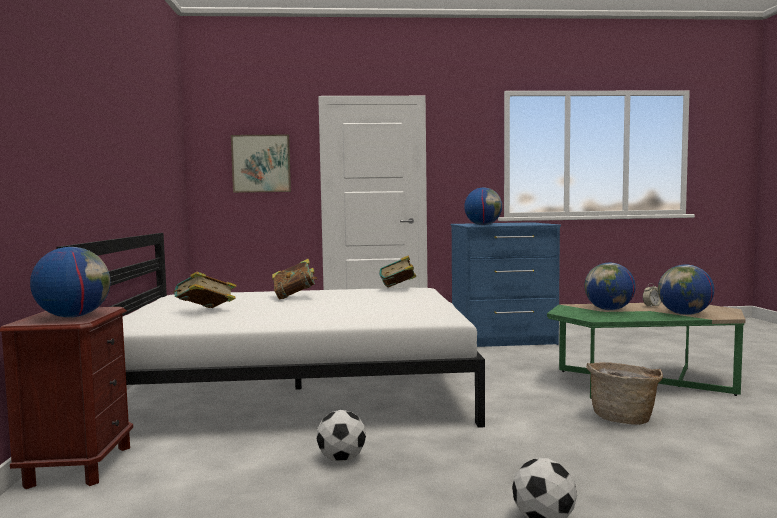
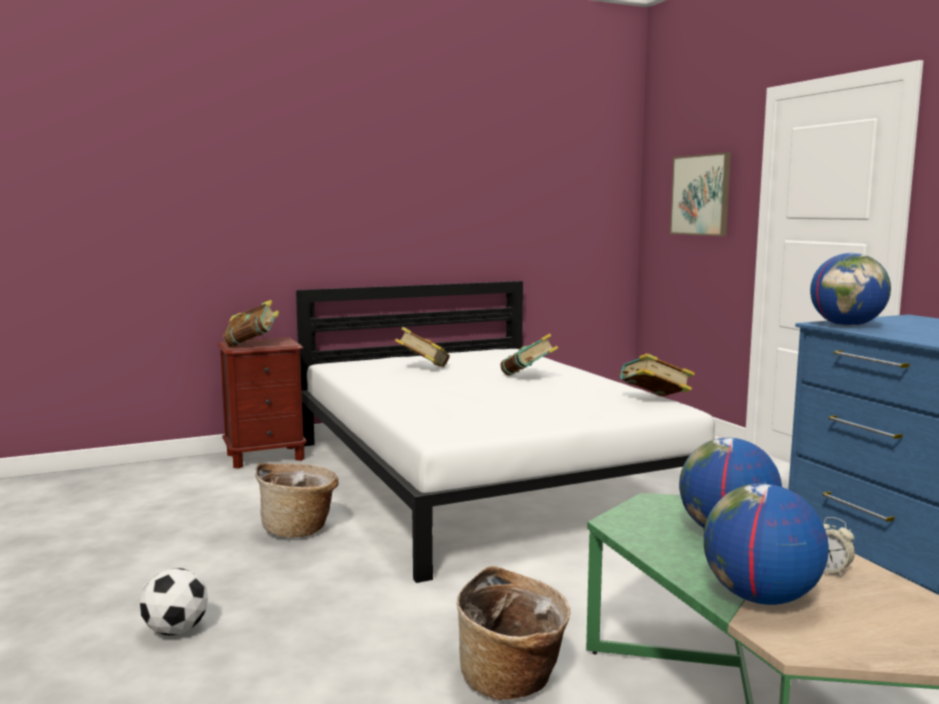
camera: 70 degrees right, 5 degrees up
globe [30,247,110,318] -> book [223,300,279,347]
football [316,410,366,462] -> basket [255,463,339,538]

